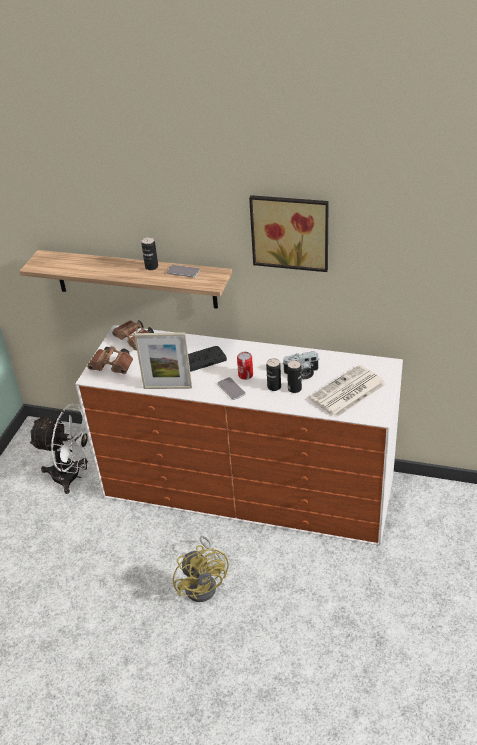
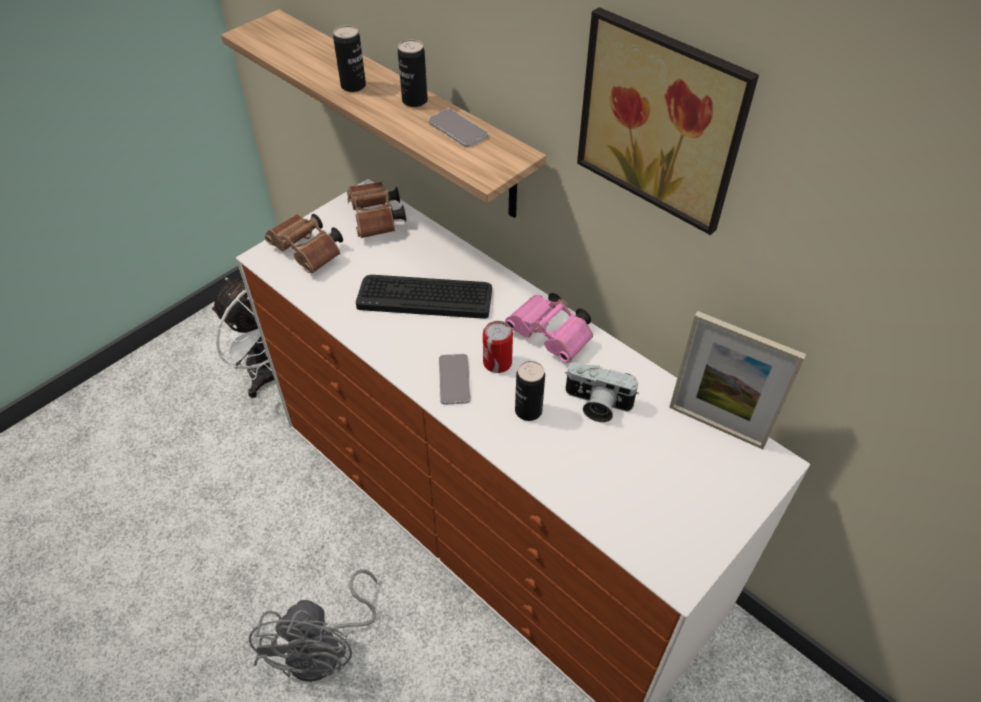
camera: 25 degrees right, 10 degrees up
picture frame [134,332,192,389] -> picture frame moved to [669,311,806,449]
yellow fan [173,536,229,602] -> grey fan [249,569,377,682]
can [287,360,302,393] -> can moved to [333,25,366,92]
newspaper [309,365,386,418] -> none
none -> pink binoculars [505,293,593,363]

